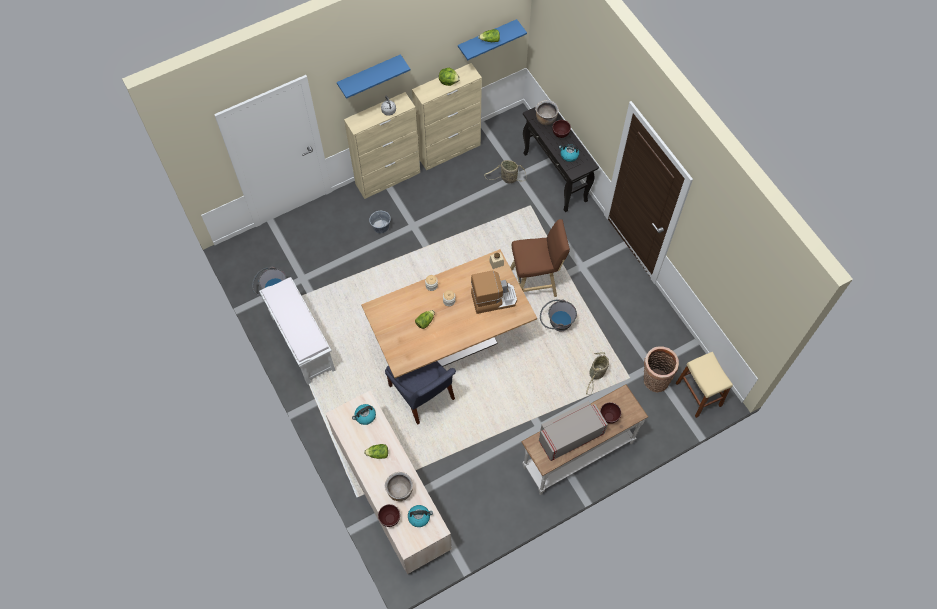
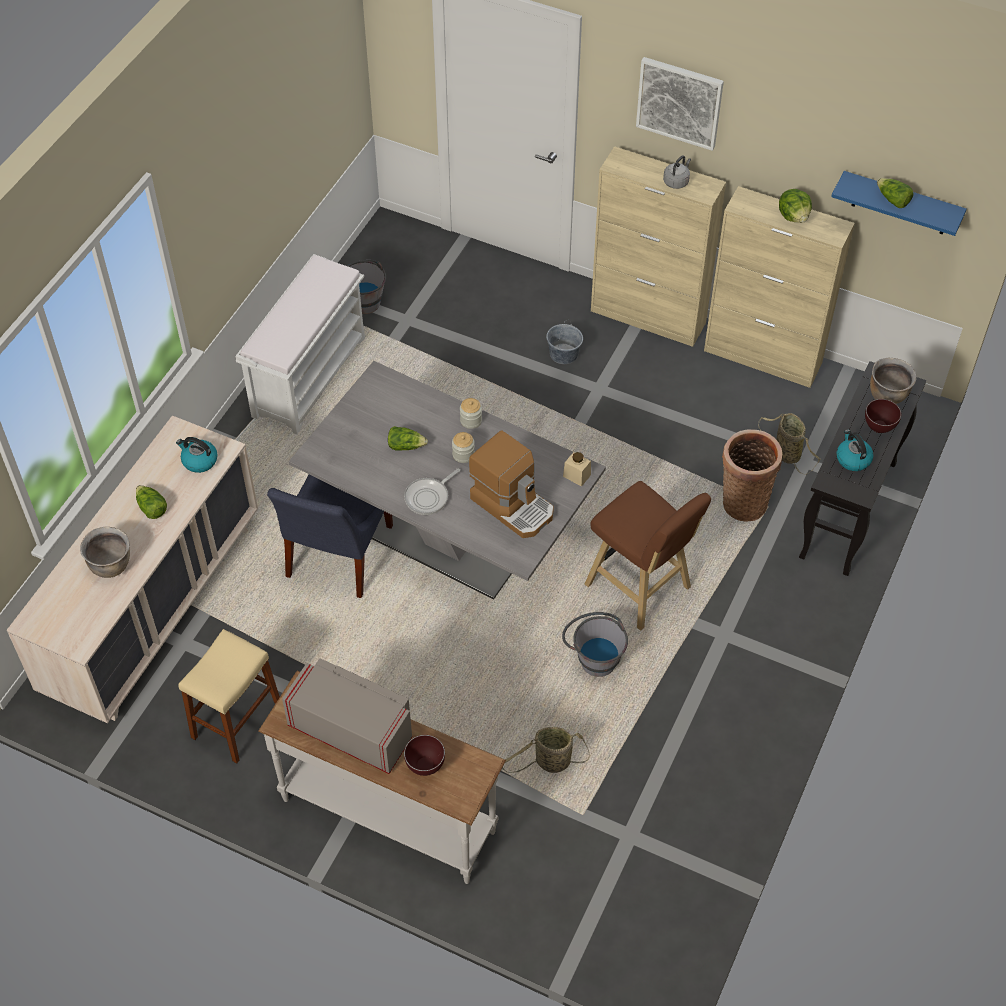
camera: 55 degrees right, 10 degrees down
blue shelf [337,54,410,99] -> picture [636,57,724,151]
brown dining table [361,249,537,378] -> grey dining table [289,361,606,599]
brown bowl [378,504,400,527] -> none
kettle [408,505,433,527] -> none
basket [644,346,679,393] -> basket moved to [722,430,782,522]
beige stool [676,352,733,418] -> beige stool moved to [178,629,280,763]
none -> frying pan [404,468,460,515]

